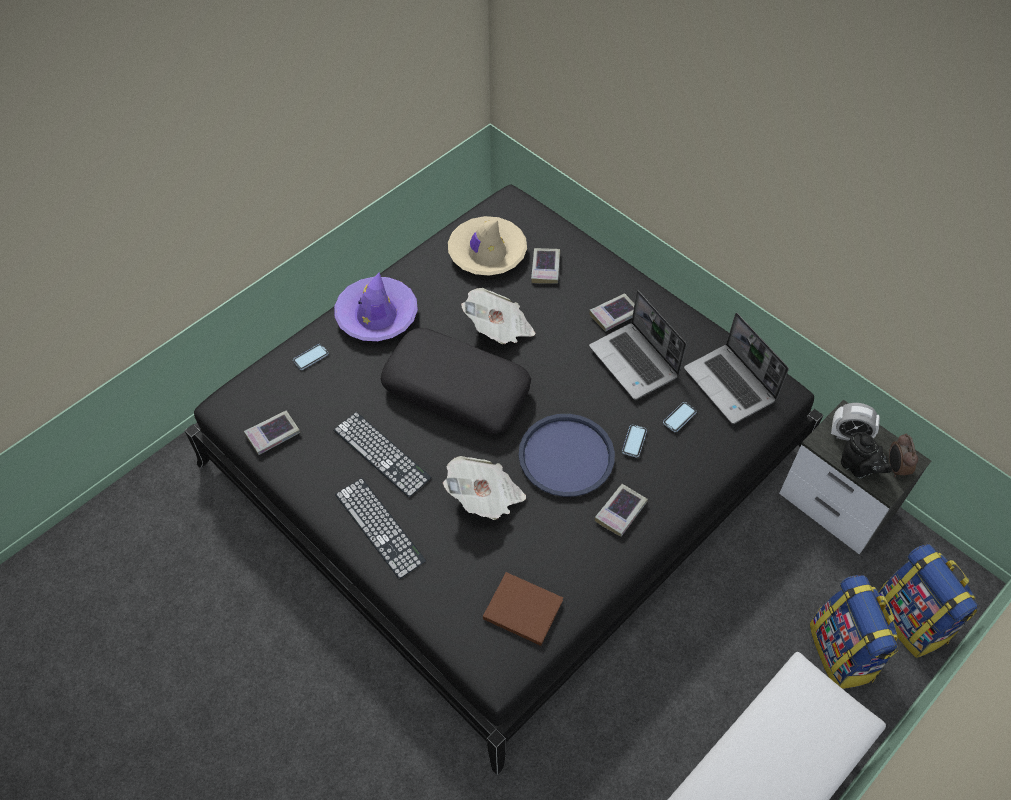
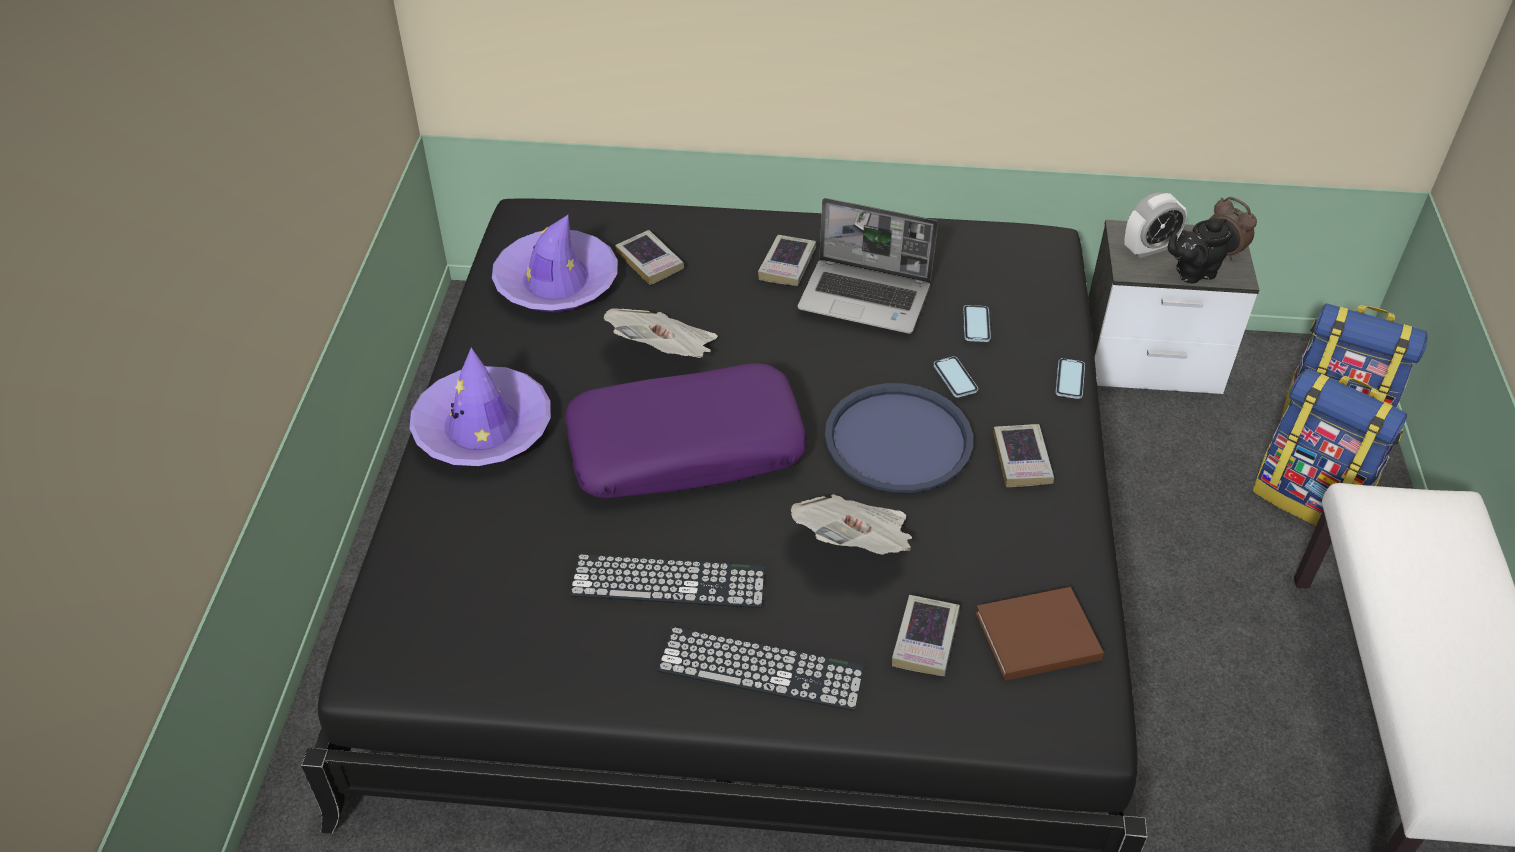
camera: 40 degrees left, 10 degrees down
book [244,410,301,455] -> book moved to [892,595,960,676]
phone [293,344,329,370] -> phone moved to [1055,358,1085,399]
black pillow [381,328,531,434] -> purple pillow [565,363,807,498]
beige hat [448,216,527,276] -> purple hat [492,215,618,312]
laptop [684,313,789,424] -> none
black teapot [841,432,892,479] -> black teapot turned 150 degrees clockwise [1167,218,1233,283]

